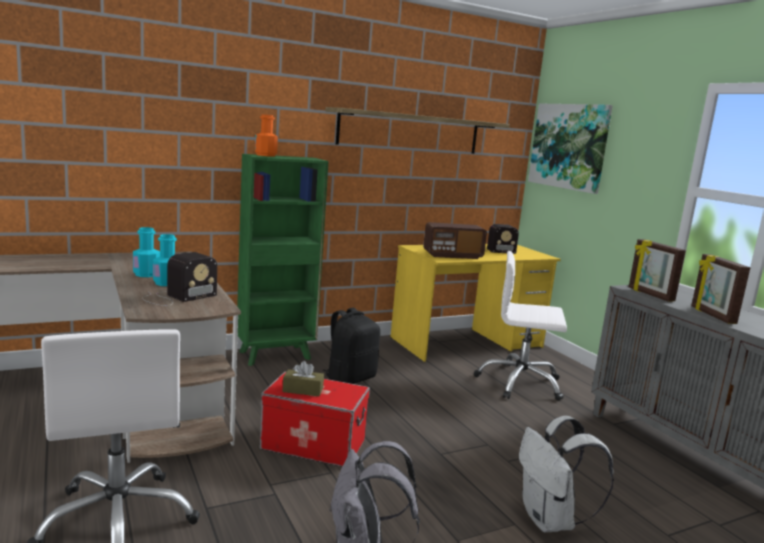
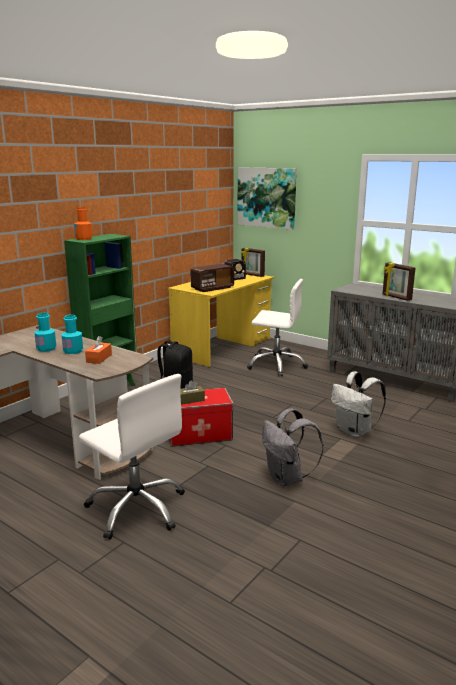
camera: 25 degrees left, 5 degrees up
radio [142,252,217,306] -> orange tissue box [85,336,112,364]
shelf [326,107,510,154] -> none
white office chair [474,251,567,401] -> white office chair turned 150 degrees counterclockwise [247,279,308,377]
picture frame [629,239,686,302] -> picture frame moved to [241,248,265,277]

